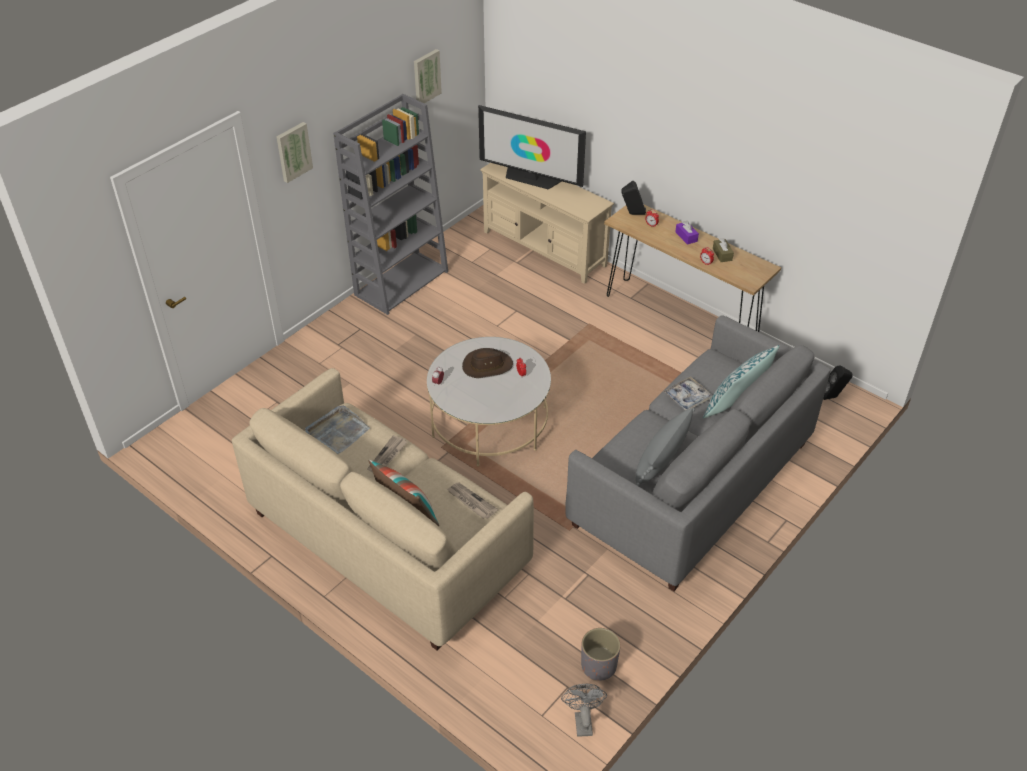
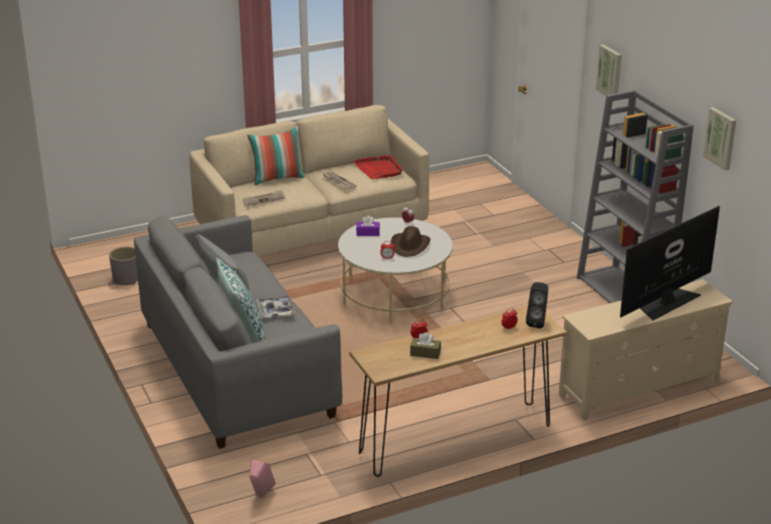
camera: 115 degrees right, 15 degrees down
grey tray [305,406,370,454] -> red tray [353,155,403,179]
grey fan [561,684,607,737] -> none
purple tissue box [675,221,699,245] -> purple tissue box moved to [356,215,380,236]
black speaker [823,365,853,400] -> pink speaker [249,460,275,498]

